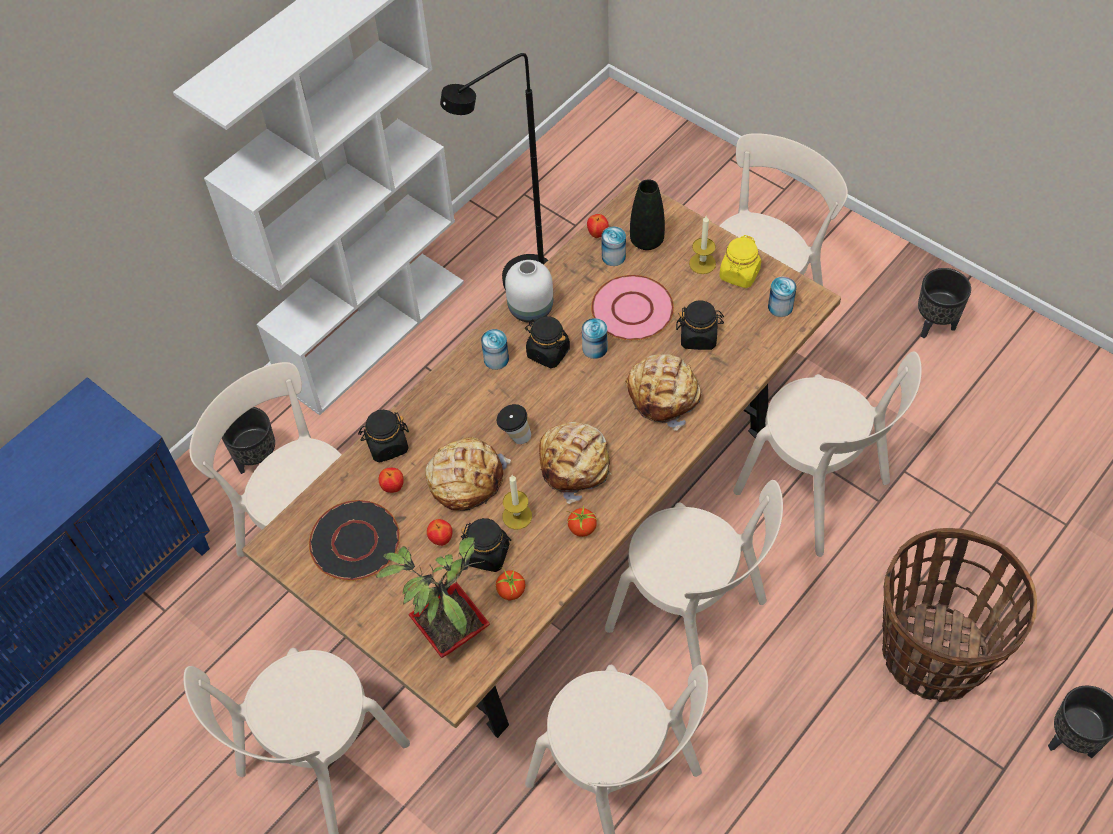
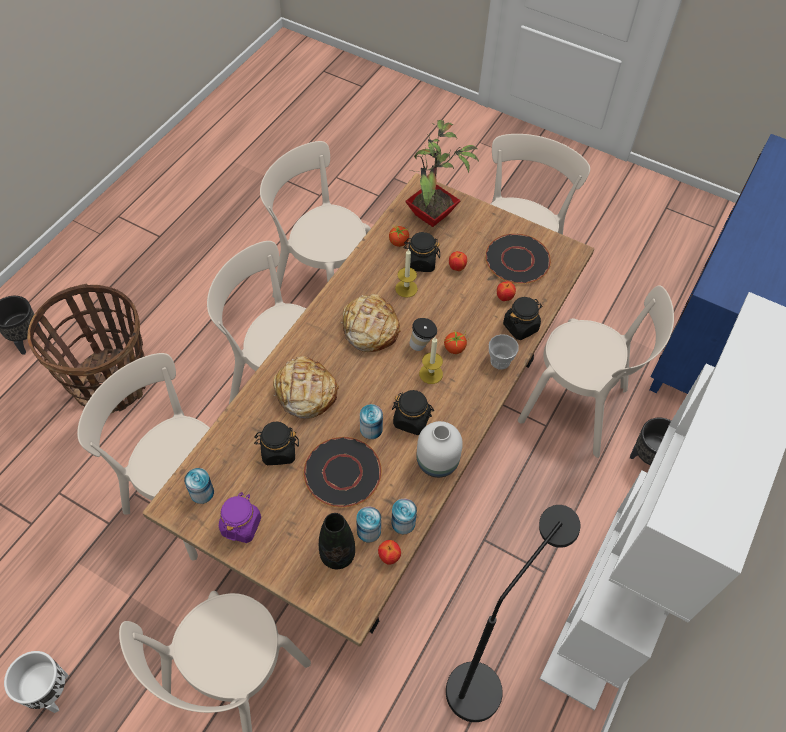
camera: 165 degrees right, 0 degrees up
bread [425,437,511,511] -> none
can [481,329,509,370] -> can moved to [391,499,417,534]
tomato [567,505,597,537] -> tomato moved to [444,329,467,354]
pink plate [591,275,674,340] -> black plate [304,437,382,508]
candle [689,215,716,274] -> candle moved to [419,337,443,384]
yellow jar [719,235,761,288] -> purple jar [219,492,261,543]
black planter [918,268,971,339] -> white planter [4,651,69,713]
none -> cup [489,334,519,370]

